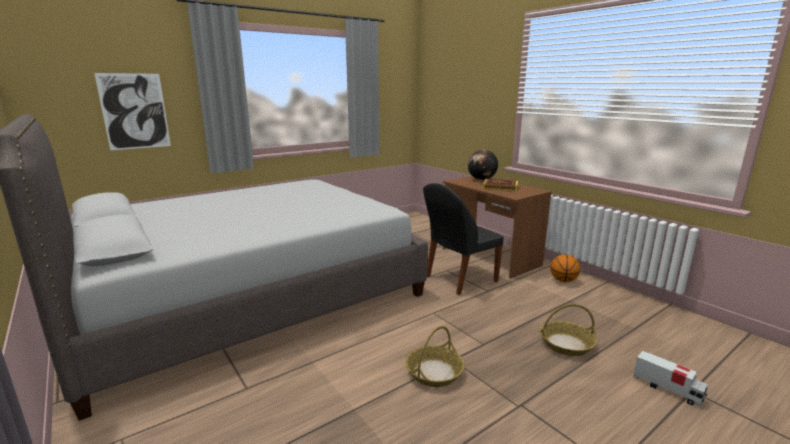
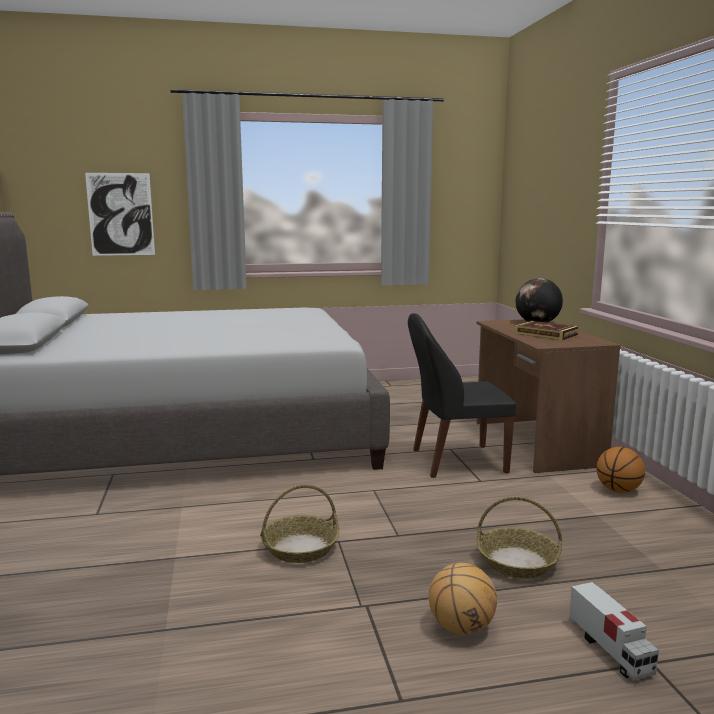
camera: 25 degrees right, 5 degrees down
none -> basketball [429,563,497,635]

